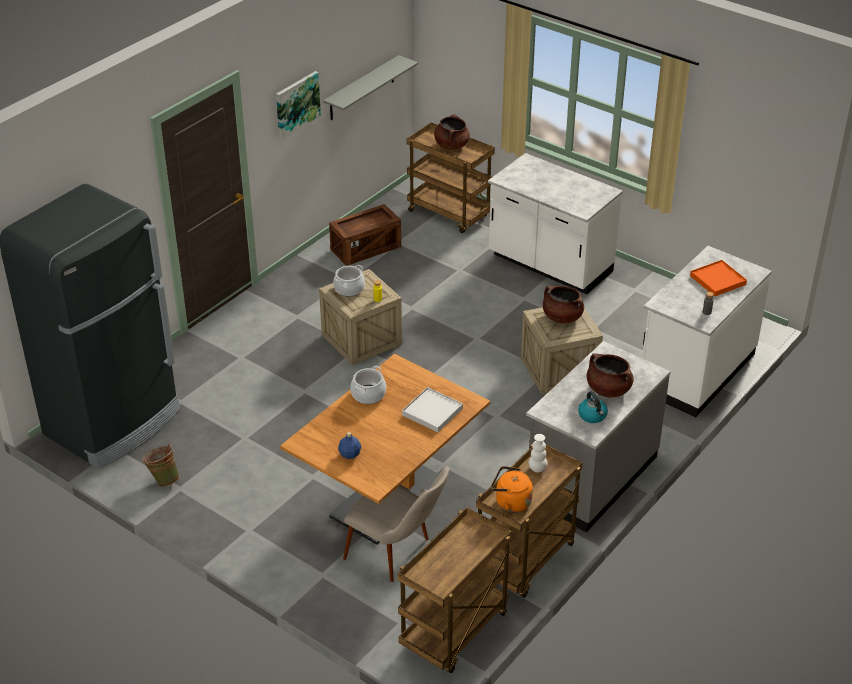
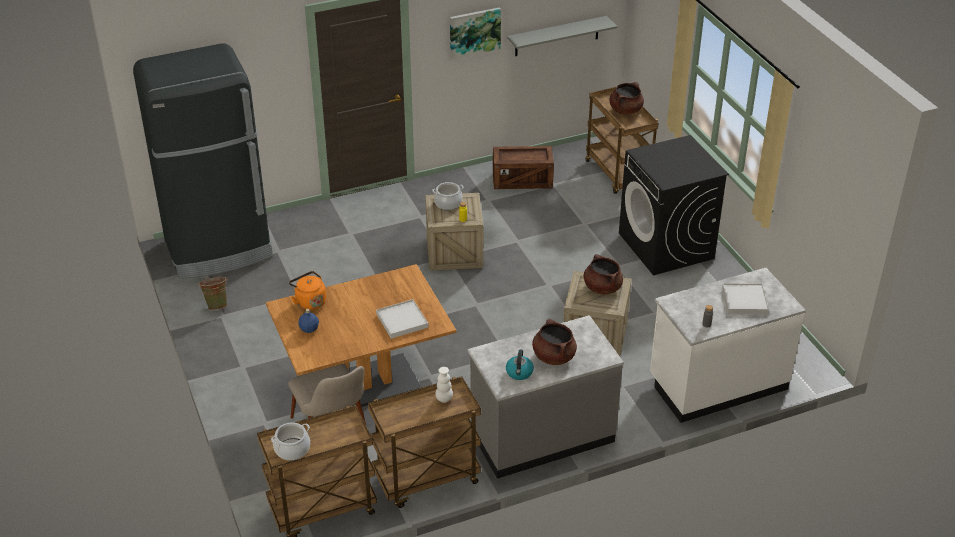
camera: 30 degrees right, 0 degrees up
cooking pot [350,366,386,404] -> cooking pot moved to [271,422,310,460]
white counter [488,153,623,294] -> black washing machine [619,135,729,275]
orange kettle [491,466,533,512] -> orange kettle moved to [289,271,326,310]
orange tray [690,260,747,296] -> white tray [722,283,769,314]

